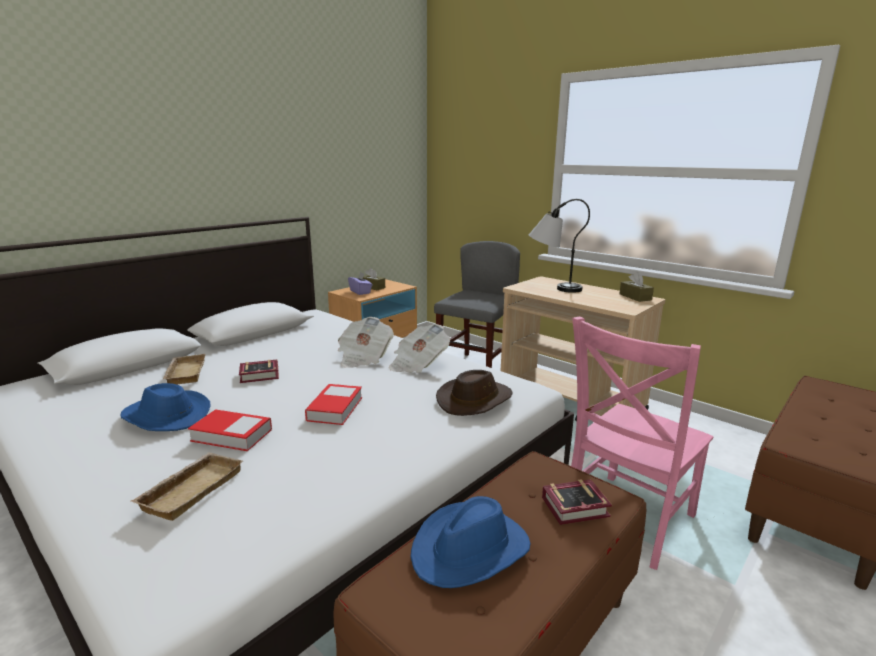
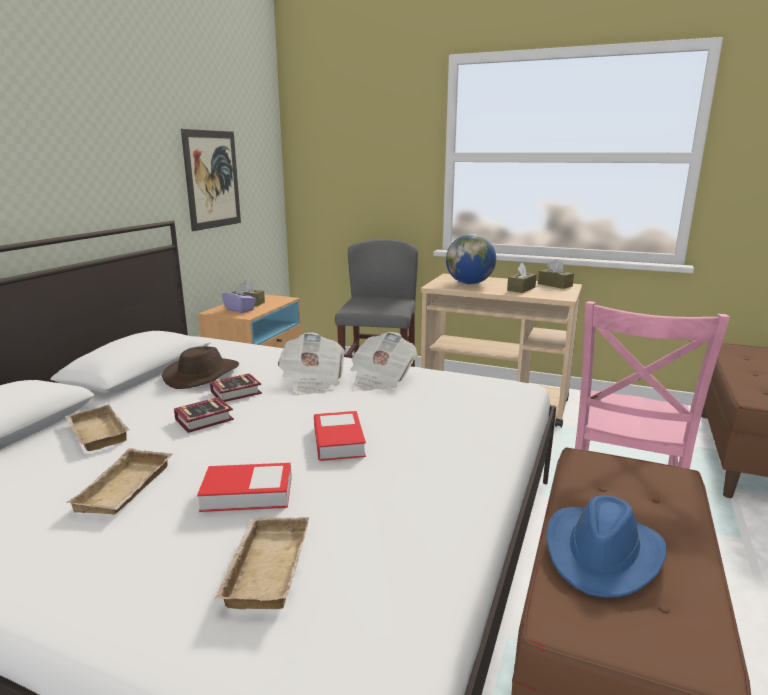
camera: 20 degrees left, 0 degrees up
blue hat [121,383,211,431] -> beige tray [66,448,172,514]
brown hat [436,370,513,416] -> brown hat moved to [162,346,239,389]
table lamp [529,199,590,293] -> globe [446,234,496,284]
book [542,479,612,525] -> book moved to [210,373,262,402]
none -> picture [181,129,241,231]
none -> brown tissue box [507,262,537,293]

